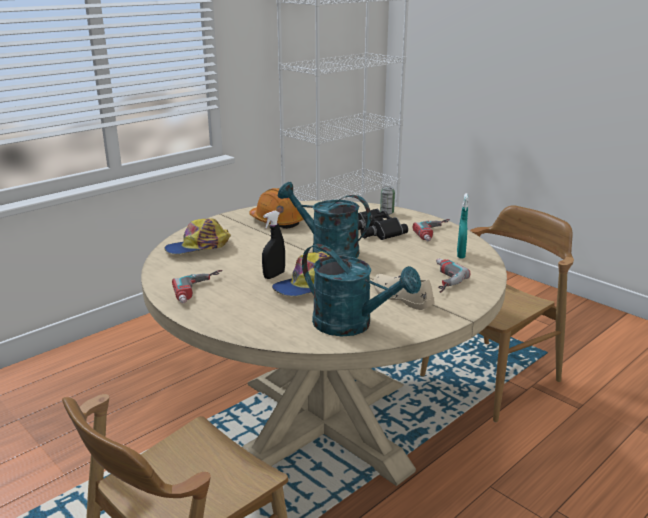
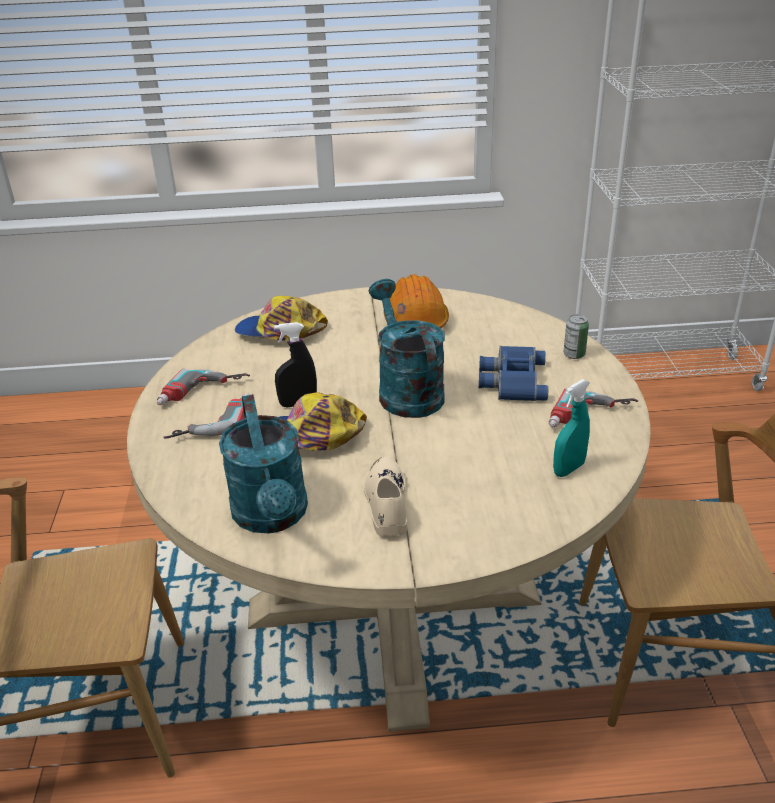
camera: 40 degrees right, 10 degrees up
black binoculars [358,209,408,240] -> blue binoculars [479,346,548,401]
power drill [436,258,470,293] -> power drill moved to [163,393,249,439]

